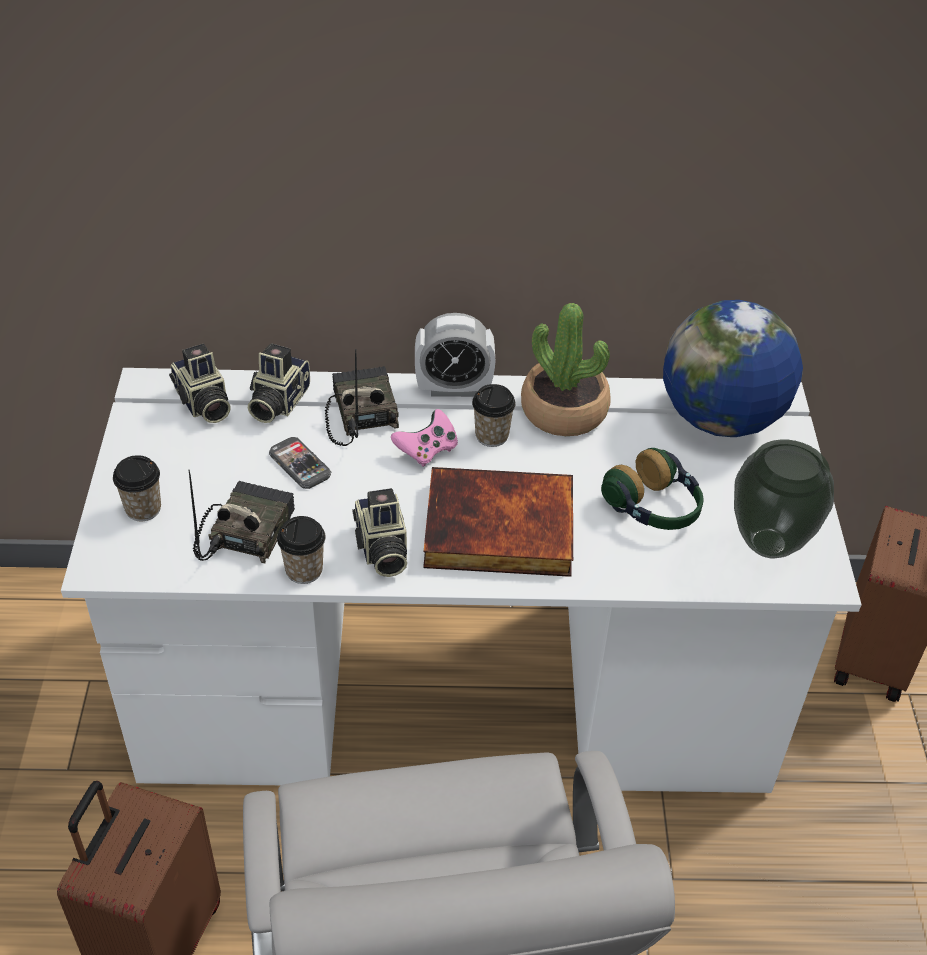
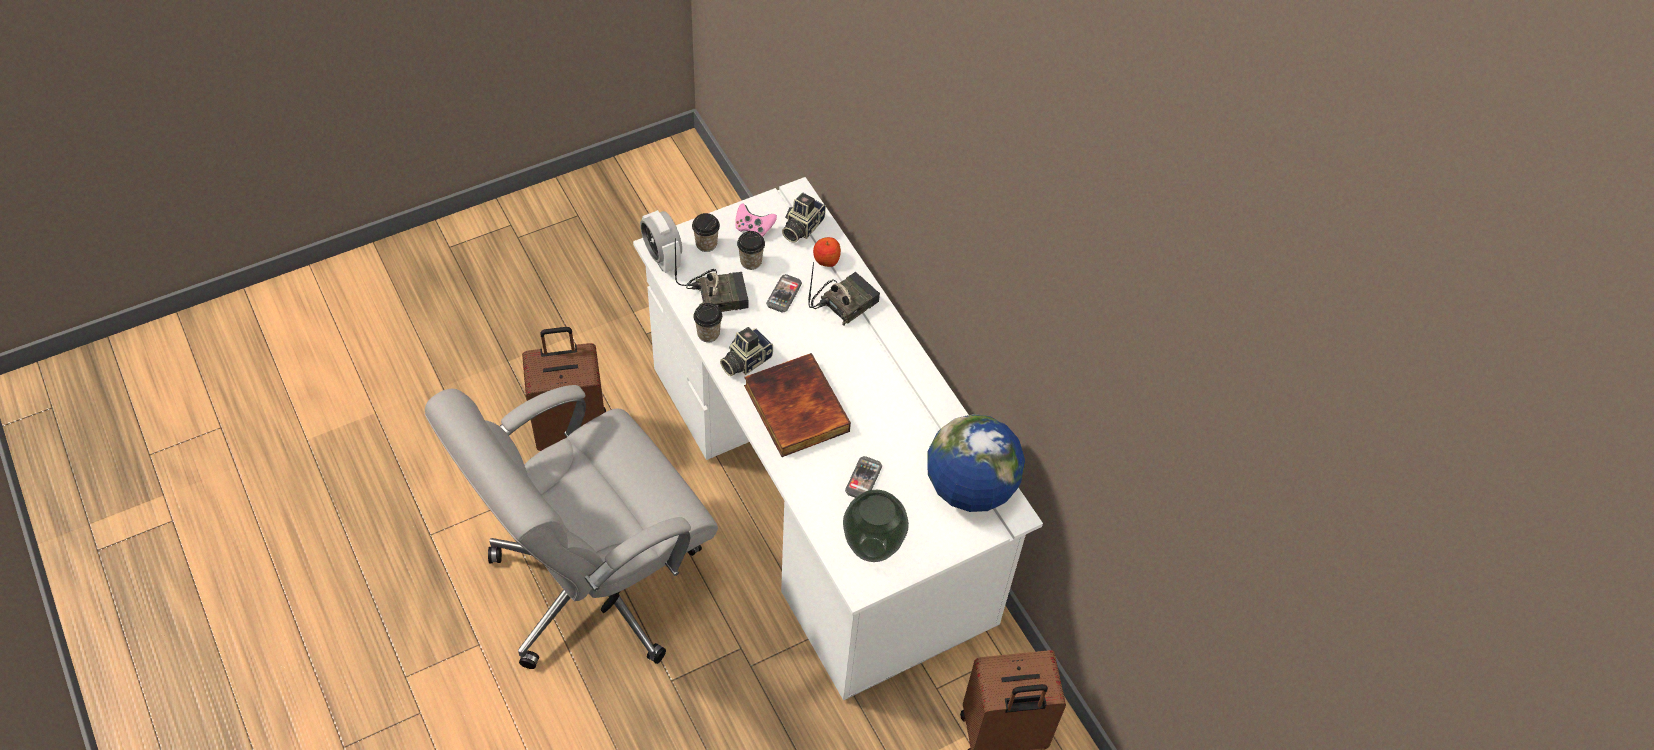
camera: 60 degrees right, 10 degrees up
camera [248,343,310,423] -> apple [813,237,841,267]
pink game controller [391,409,458,467] -> pink game controller moved to [735,204,777,237]
alarm clock [415,313,495,397] -> alarm clock moved to [640,210,682,273]
cup [472,384,516,447] -> cup moved to [737,231,765,270]
potted plant [521,303,611,436] -> none
headphones [601,448,704,530] -> phone [845,456,882,498]

